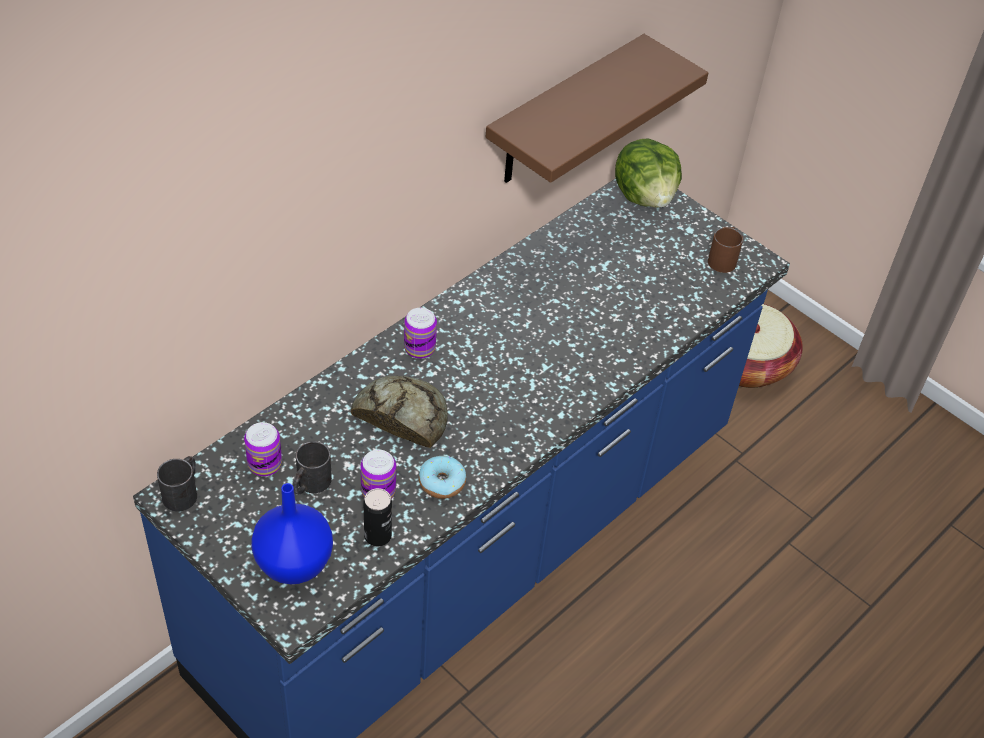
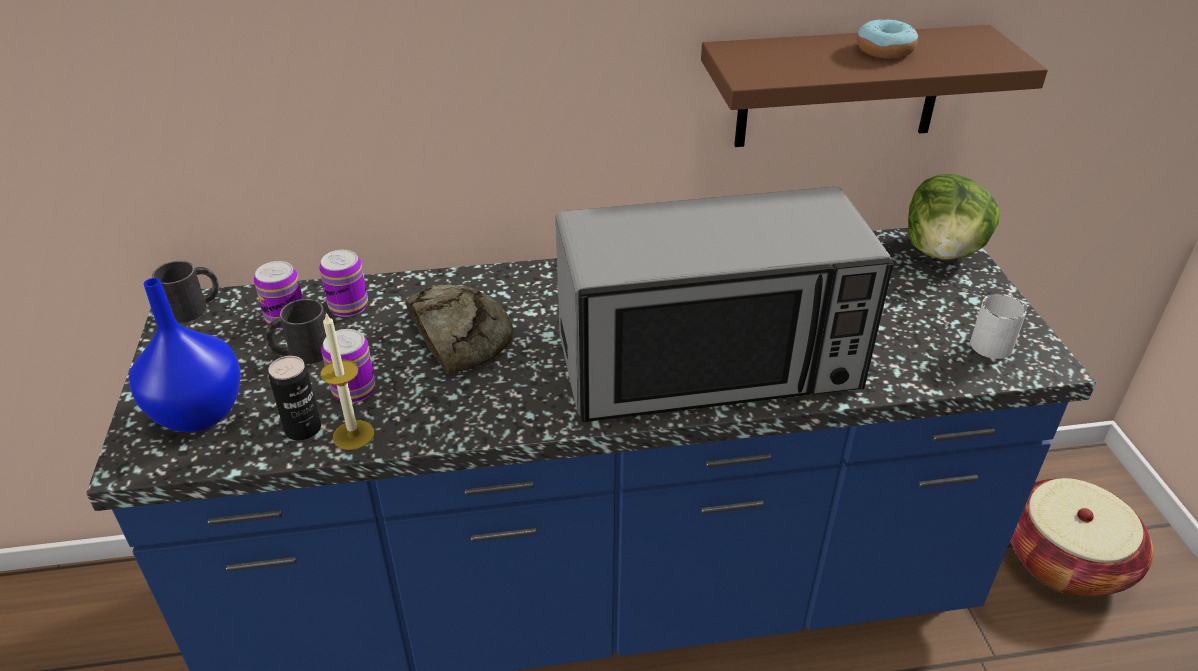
camera: 40 degrees right, 10 degrees down
can [404,307,437,359] -> can moved to [319,250,368,317]
donut [419,456,466,499] -> donut moved to [857,19,918,59]
brown mug [708,227,743,273] -> white mug [970,294,1027,359]
none -> candle [321,313,374,450]
none -> microwave [556,187,894,422]

